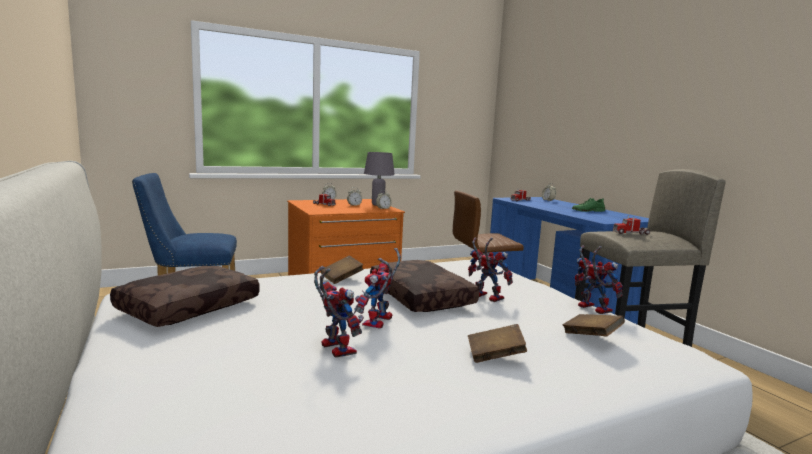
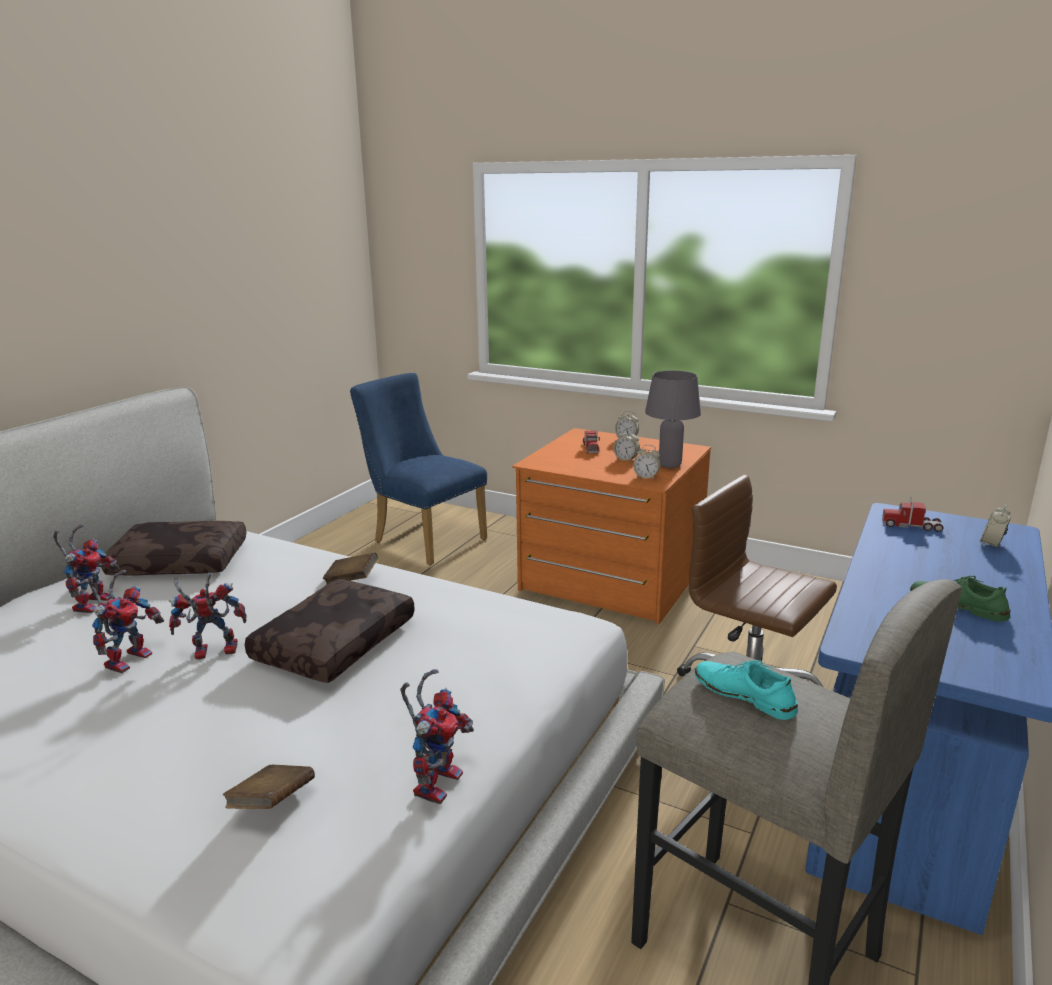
camera: 55 degrees right, 10 degrees up
toy robot [468,237,513,302] -> toy robot moved to [53,524,119,613]
brown book [468,324,527,363] -> none
toy truck [613,215,650,235] -> turquoise shoe [695,660,798,720]

